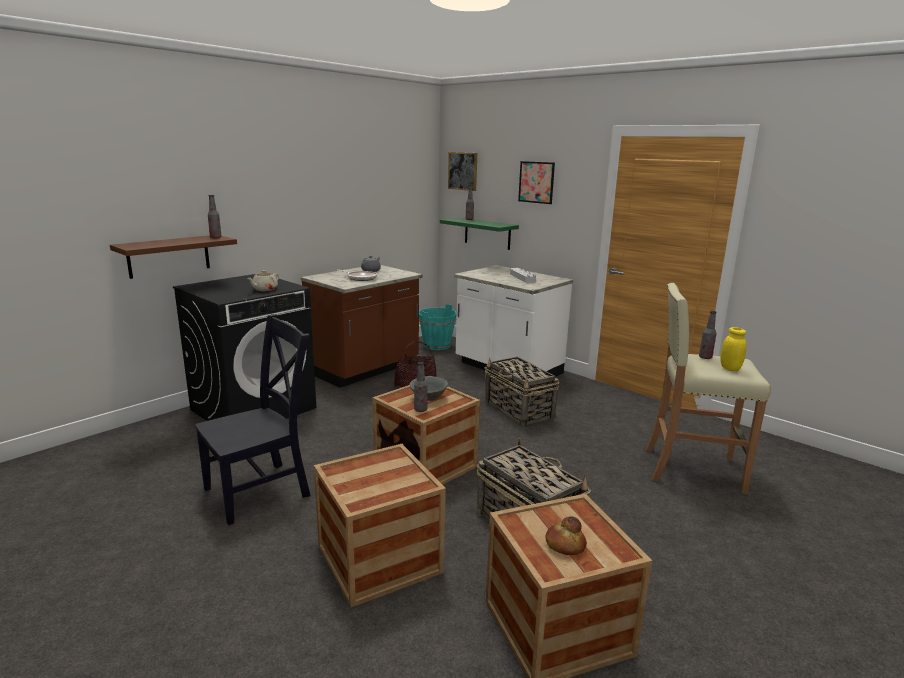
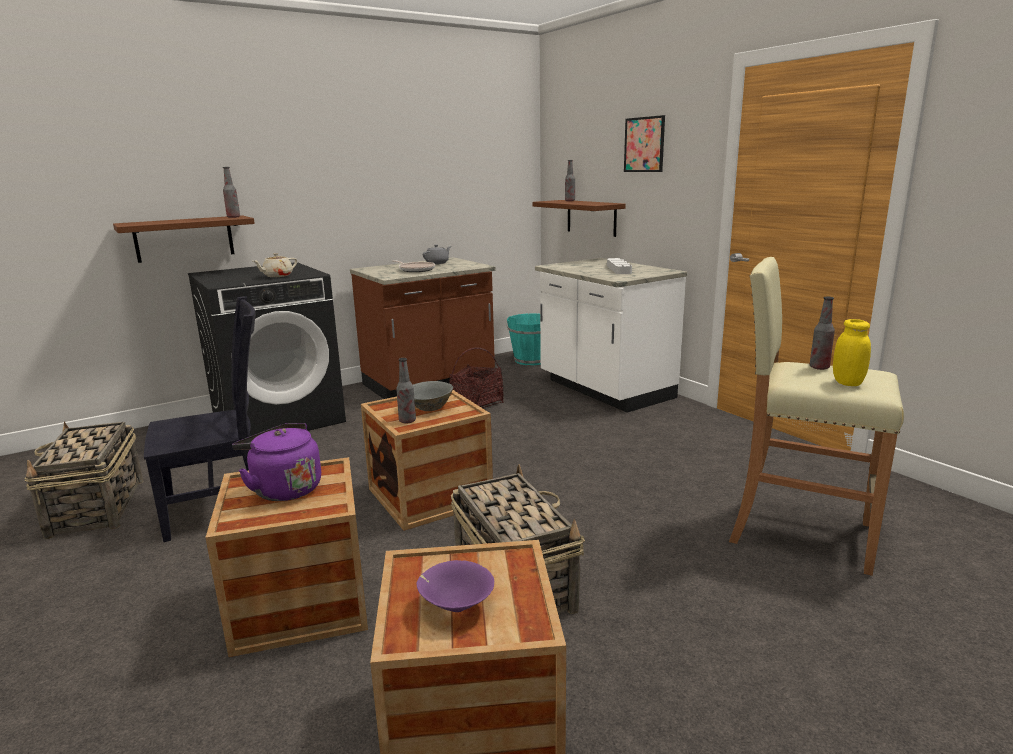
camera: 15 degrees right, 0 degrees up
green shelf [440,218,519,250] -> brown shelf [532,200,626,237]
picture [448,152,477,191] -> none
basket [484,357,559,428] -> basket moved to [25,422,143,539]
bread [546,517,587,555] -> purple bowl [416,560,494,612]
none -> purple kettle [232,423,321,501]

